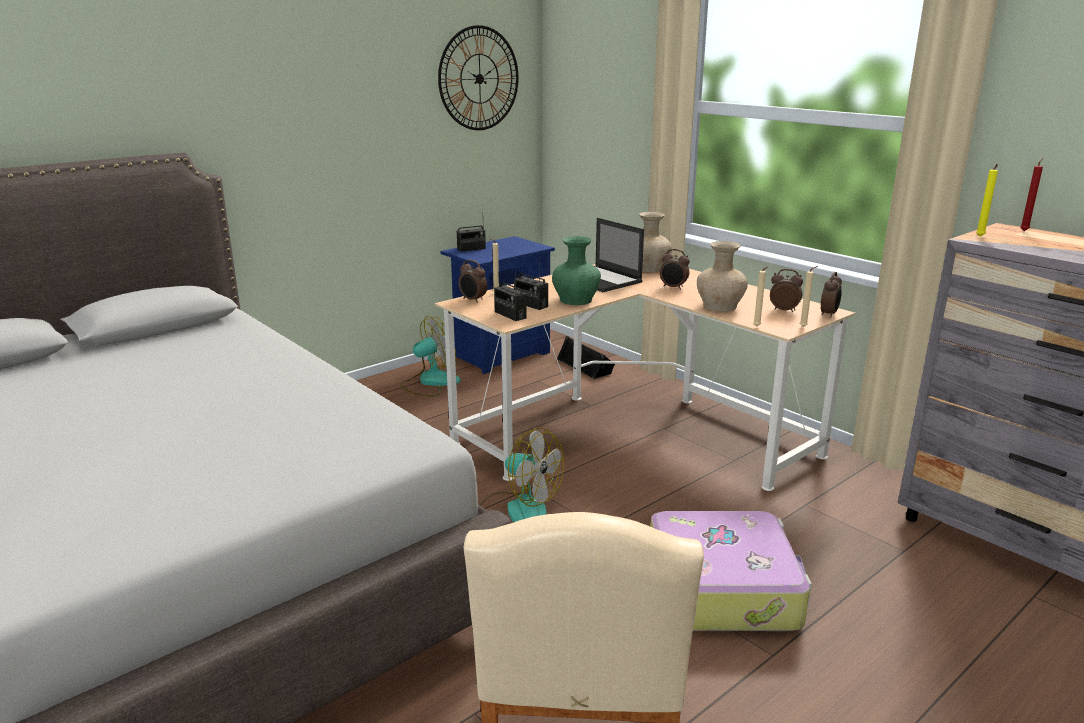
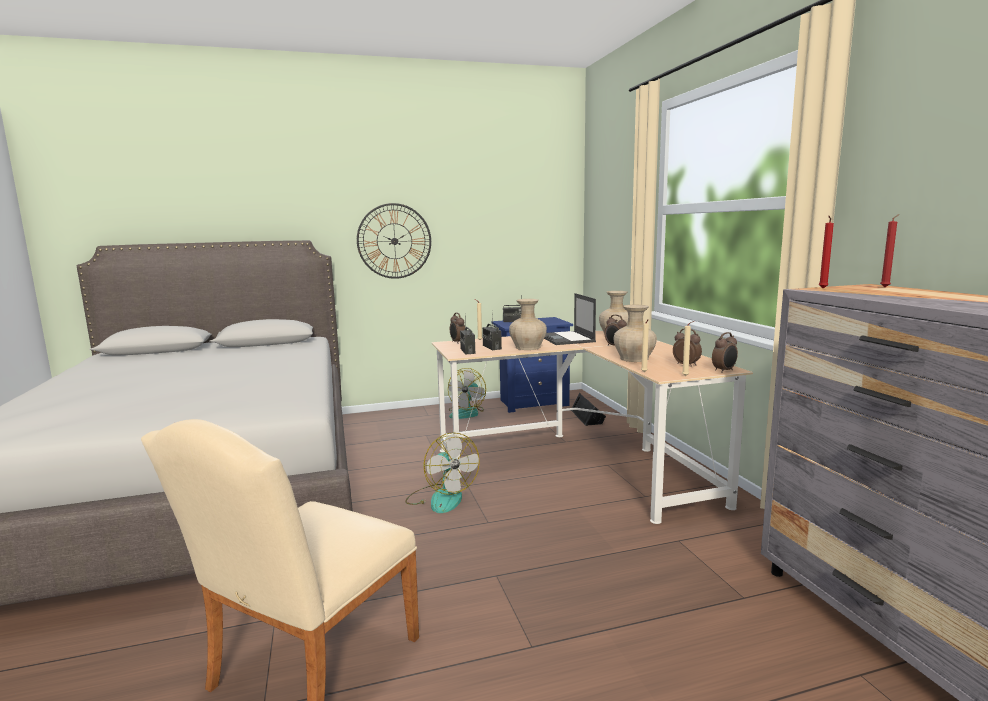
camera: 25 degrees right, 10 degrees down
fan [401,316,460,396] -> fan turned 120 degrees clockwise [448,368,486,419]
wall clock [438,25,519,130] -> wall clock moved to [357,203,431,279]
green vase [552,236,601,305] -> beige vase [509,299,547,350]
suitcase [651,511,812,631] -> none
yellow candle [976,164,998,236] -> red candle [819,216,834,288]

